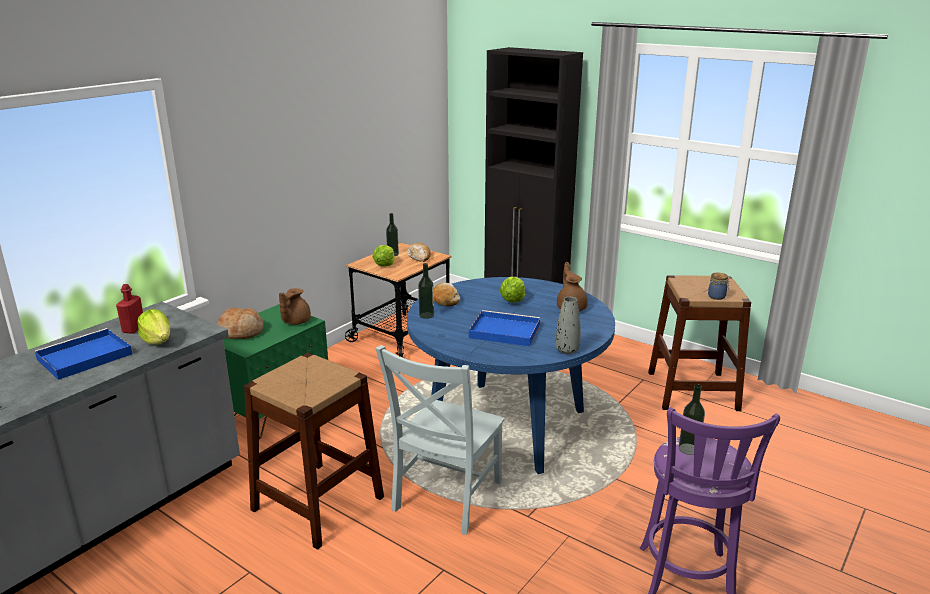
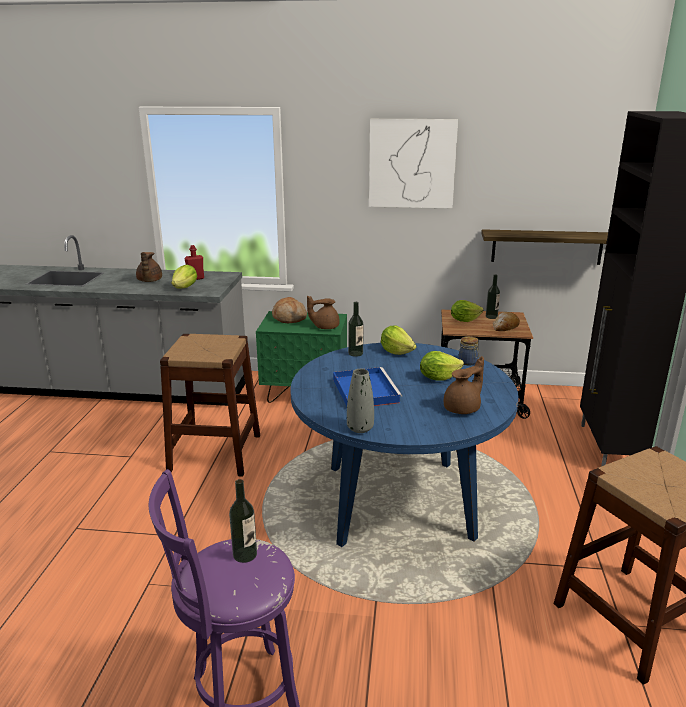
camera: 60 degrees right, 0 degrees up
blue tray [34,328,132,380] -> brown teapot [136,252,162,282]
grey chair [375,345,505,535] -> none
bread [434,282,460,307] -> lettuce [381,325,416,355]
jar [708,273,730,300] -> jar moved to [459,336,479,365]
none -> picture [369,119,458,208]
none -> shelf [481,229,608,265]

